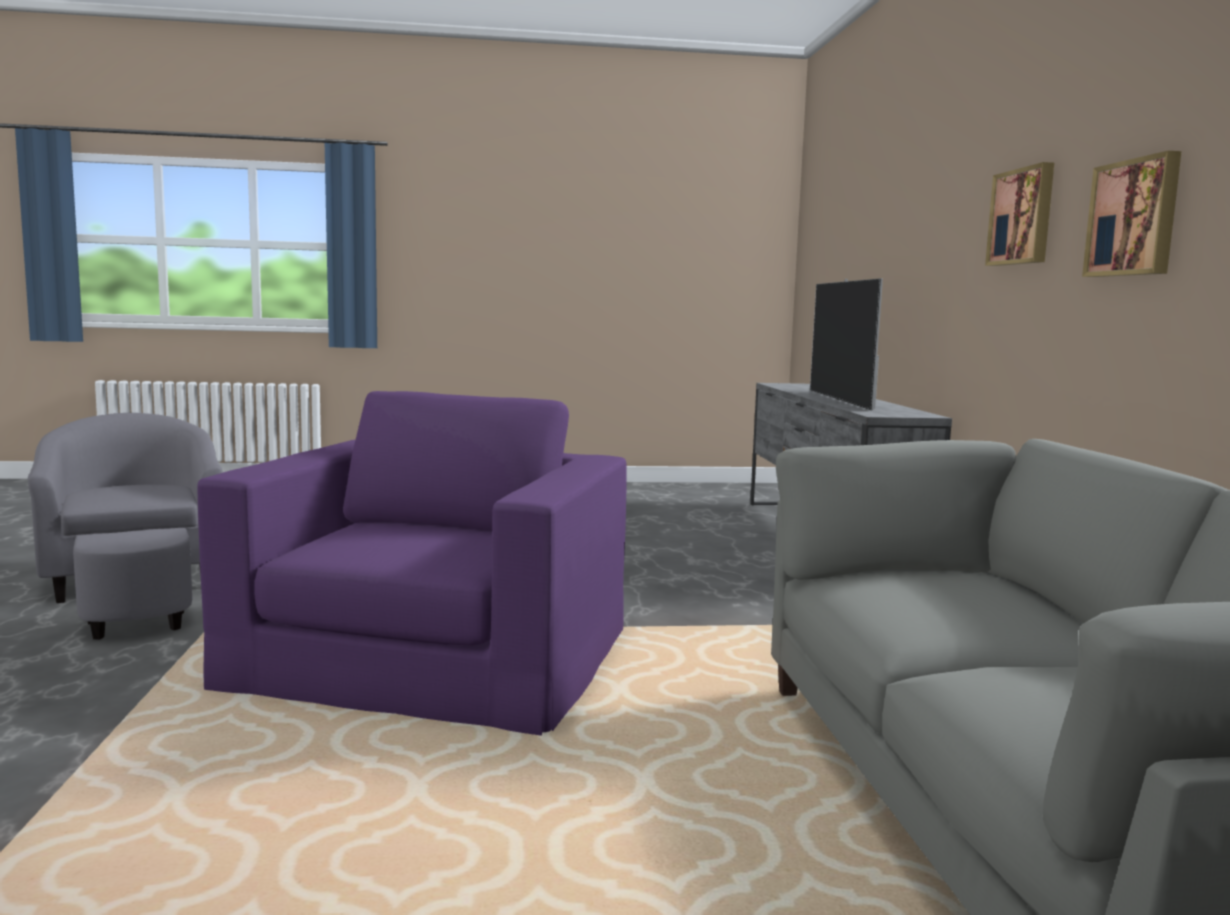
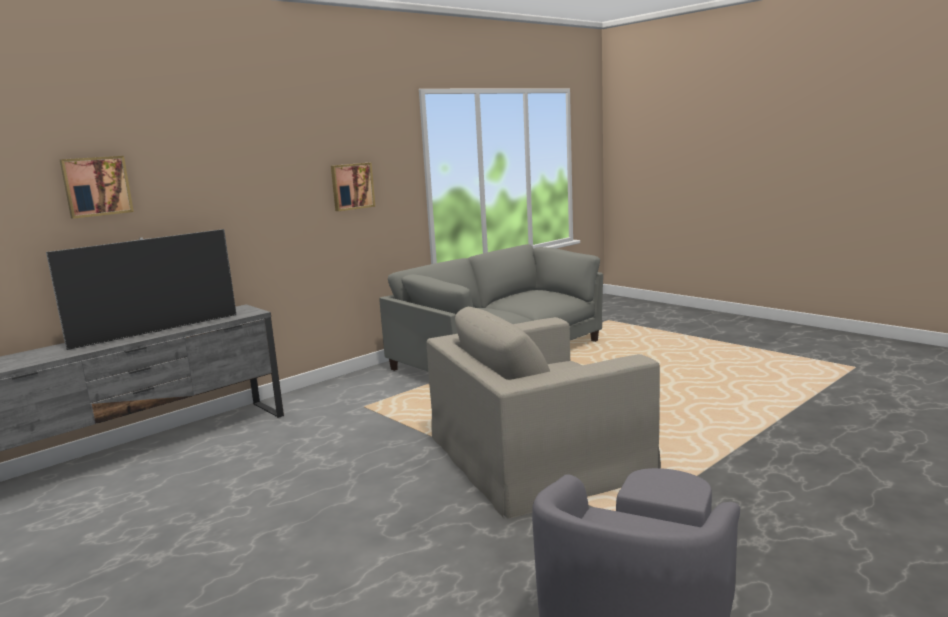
camera: 125 degrees left, 5 degrees up
purple armchair [197,391,627,736] -> beige armchair [427,307,661,519]
picture [985,162,1054,266] -> picture moved to [60,156,134,219]

